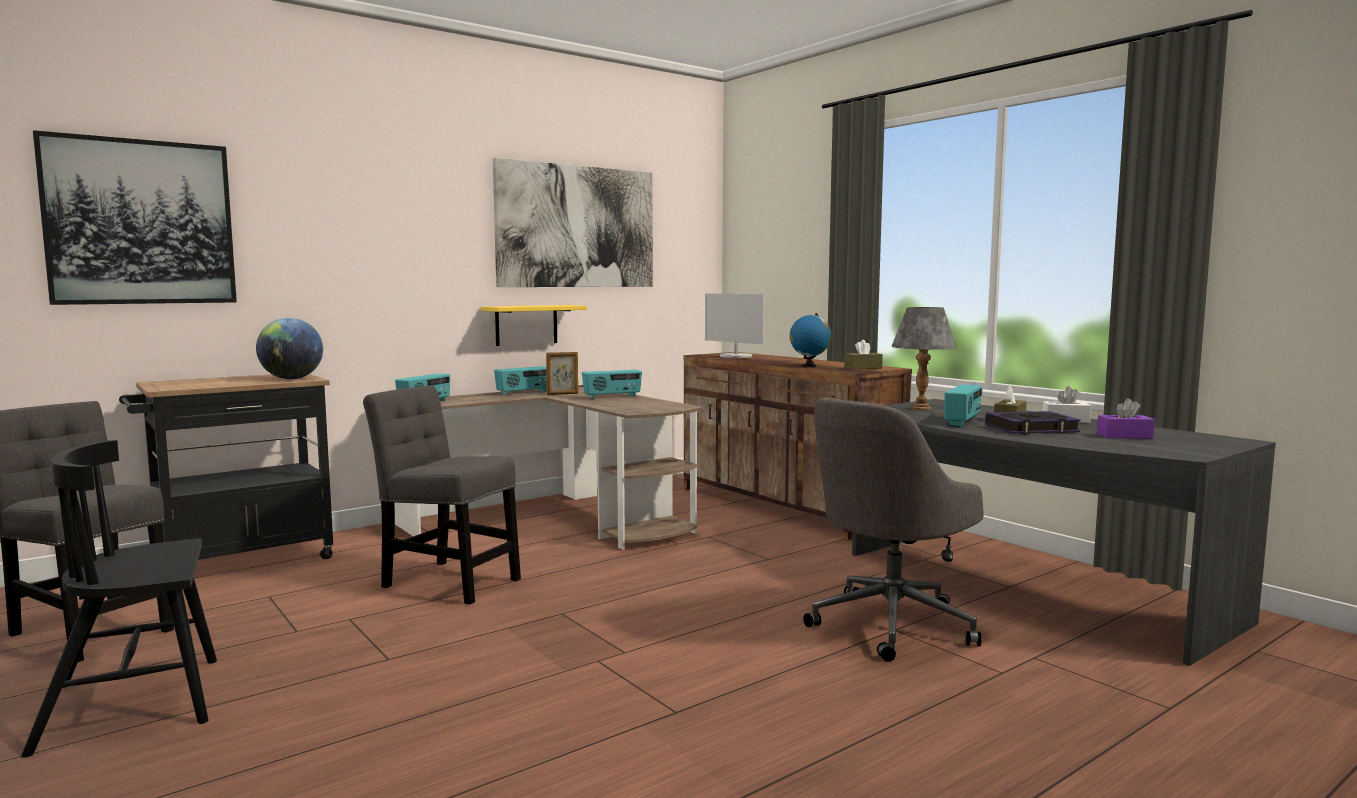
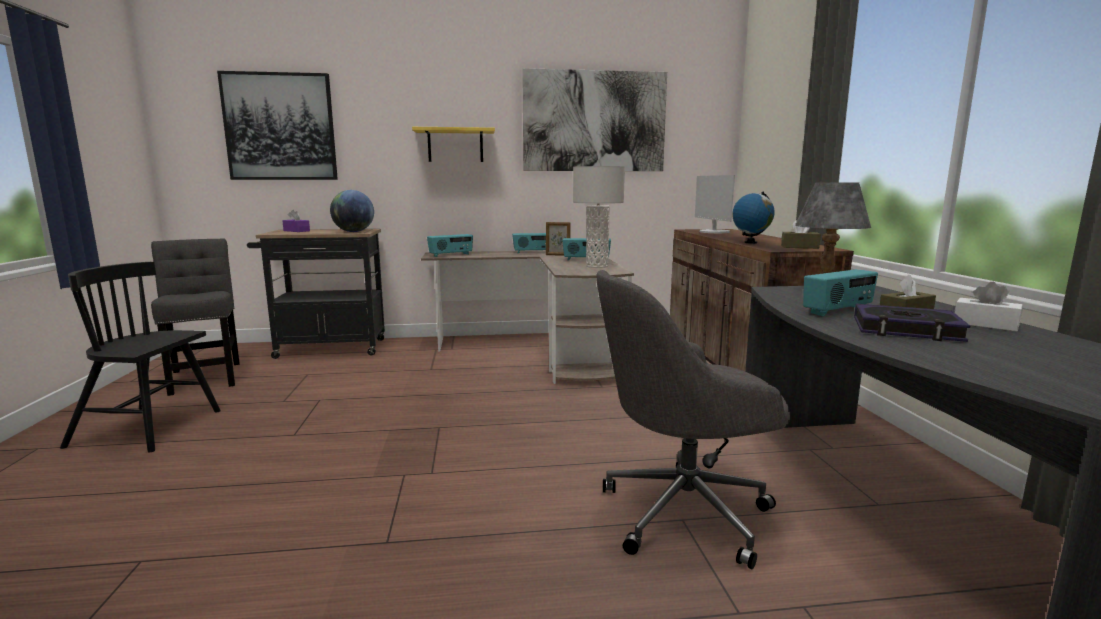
camera: 30 degrees right, 5 degrees up
grey chair [363,385,521,604] -> none
yellow shelf [481,305,587,346] -> yellow shelf moved to [412,127,495,162]
purple tissue box [1097,398,1155,439] -> purple tissue box moved to [282,210,310,232]
none -> white table lamp [573,166,625,268]

